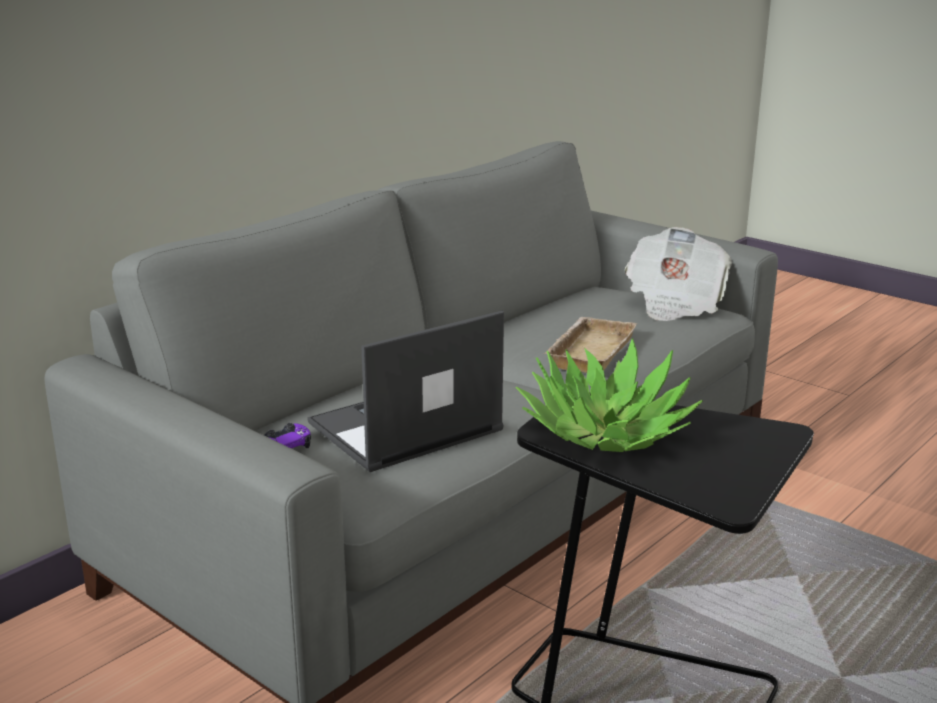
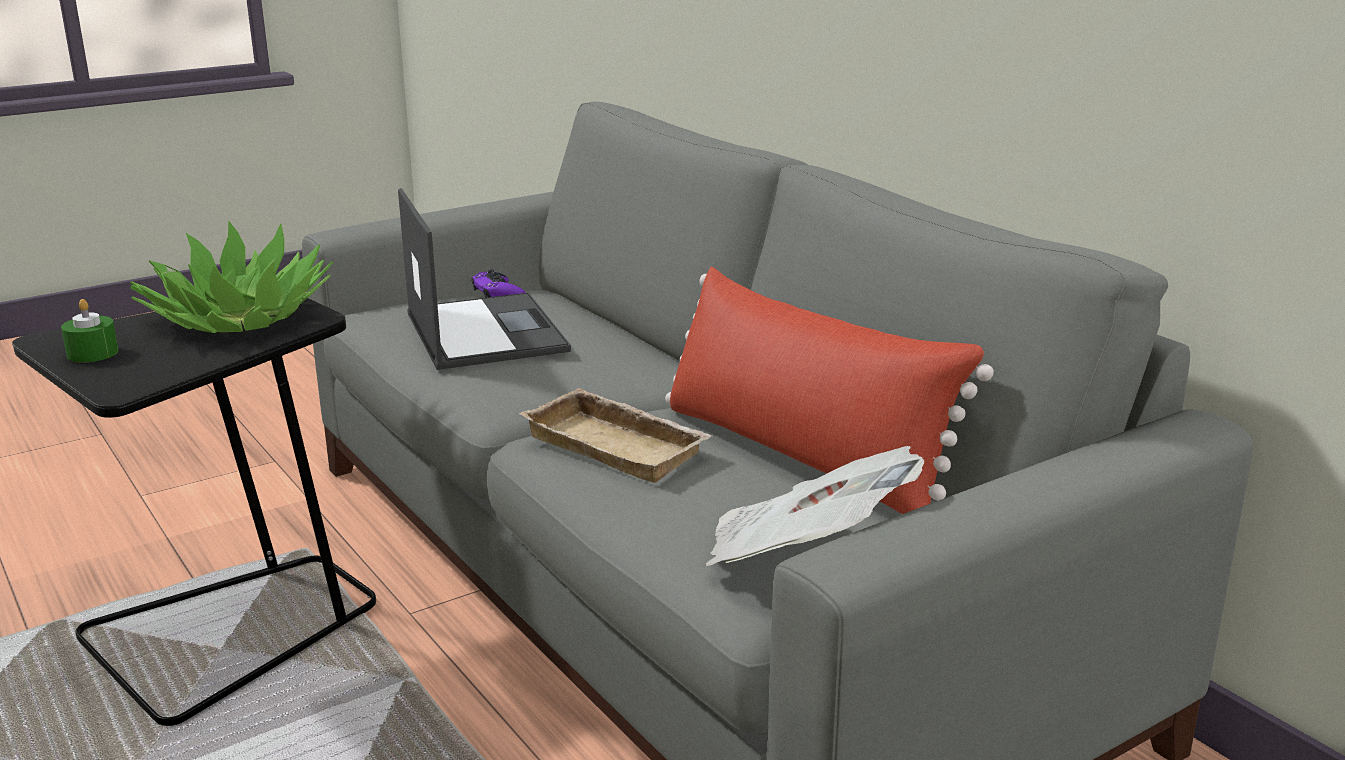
camera: 105 degrees right, 0 degrees up
none -> green candle [61,299,118,363]
none -> red pillow [665,267,994,514]

